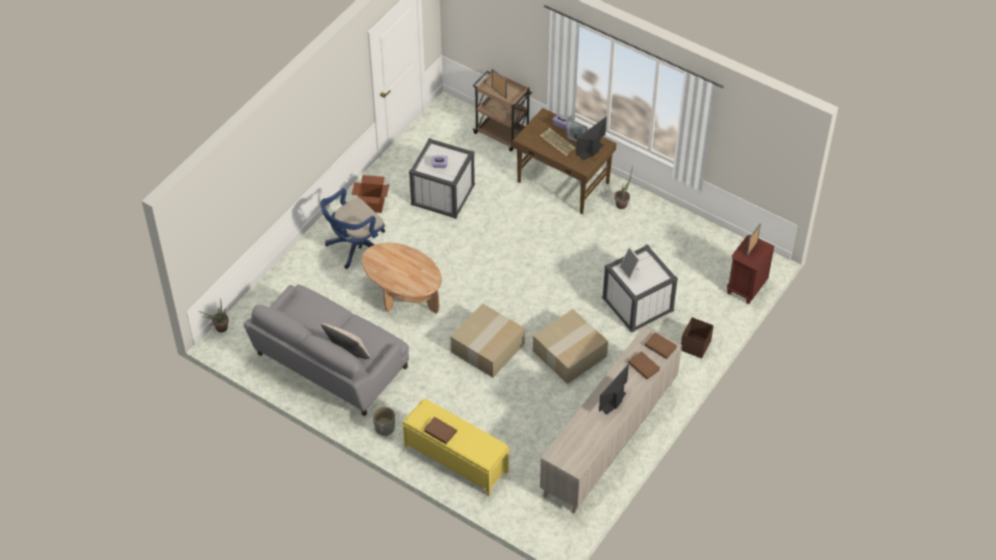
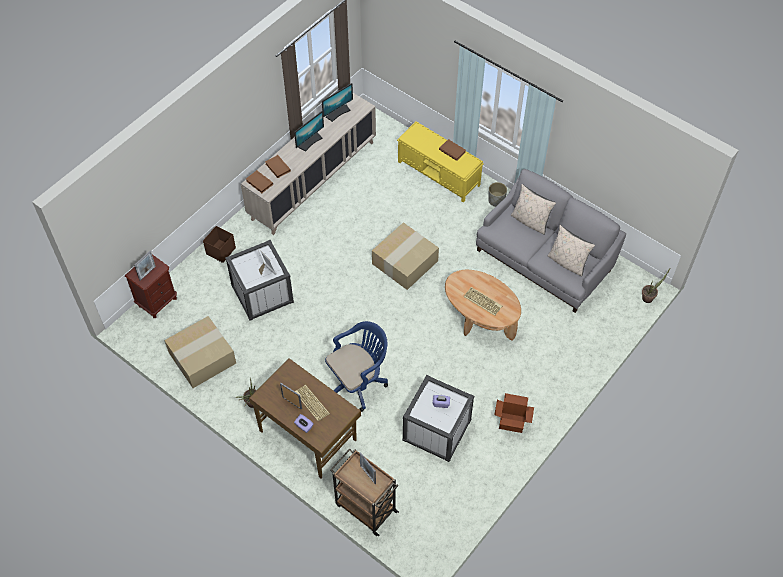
camera: 175 degrees left, 5 degrees up
blue office chair [320,188,385,269] -> blue office chair moved to [325,321,388,412]
cardboard box [533,309,608,384] -> cardboard box moved to [164,316,236,388]
monitor [576,117,607,160] -> monitor moved to [322,83,353,122]
none -> keyboard [464,287,502,316]
none -> beige pillow [548,225,595,277]

